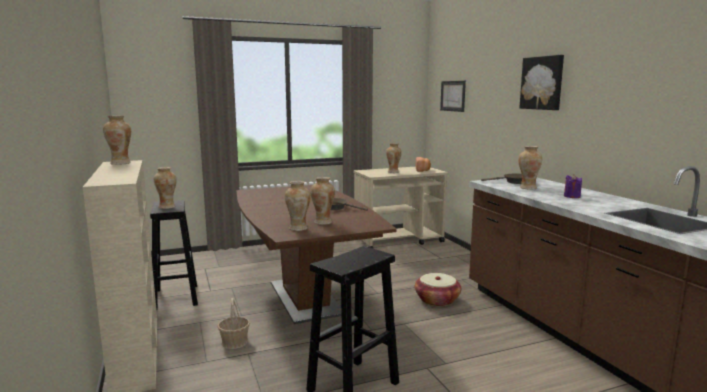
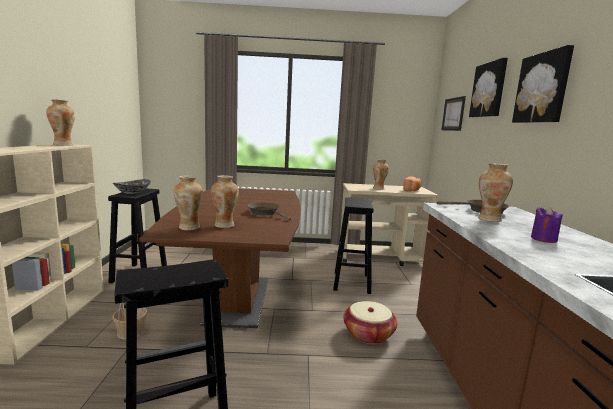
camera: 20 degrees right, 0 degrees up
vase [154,167,176,209] -> bowl [113,179,151,194]
none -> black stool [333,197,374,294]
none -> picture [469,58,508,117]

